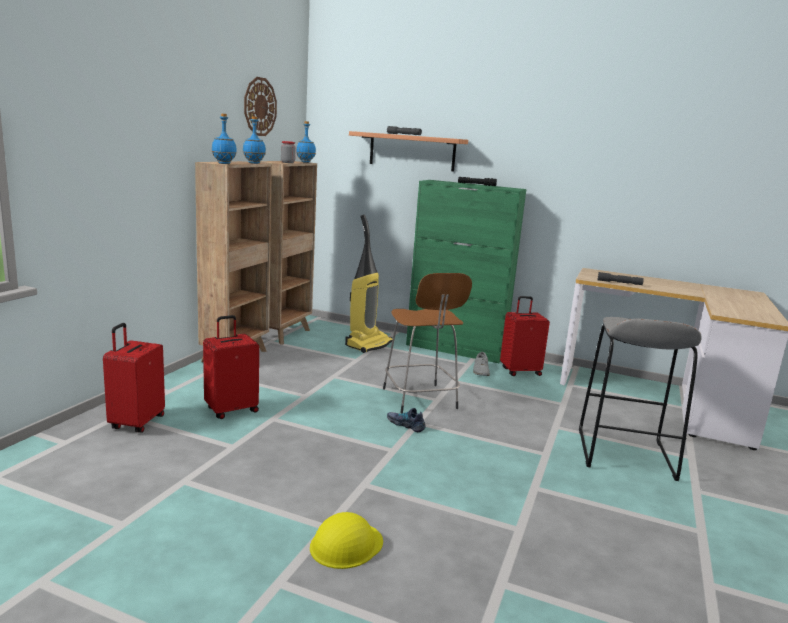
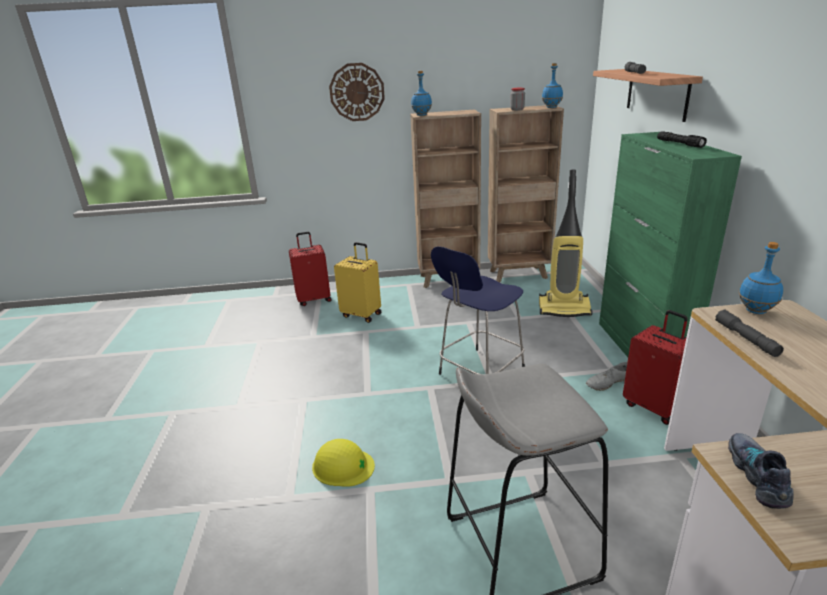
camera: 65 degrees right, 10 degrees up
red suitcase [203,315,259,419] -> yellow suitcase [334,242,382,323]
blue bottle [243,116,266,164] -> blue bottle moved to [739,242,783,314]
wall clock [244,77,277,136] -> wall clock moved to [329,63,385,121]
yellow hard hat [310,512,383,569] -> yellow hard hat moved to [312,439,375,487]
brown stool [383,273,472,413] -> blue stool [431,246,525,375]
shoe [387,408,426,432] -> shoe moved to [728,433,794,509]

